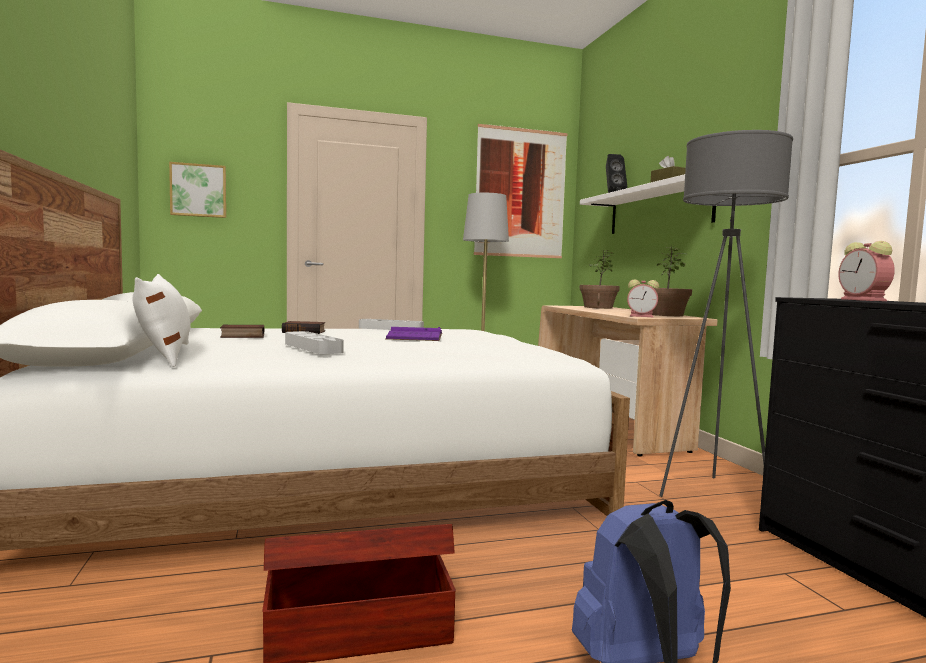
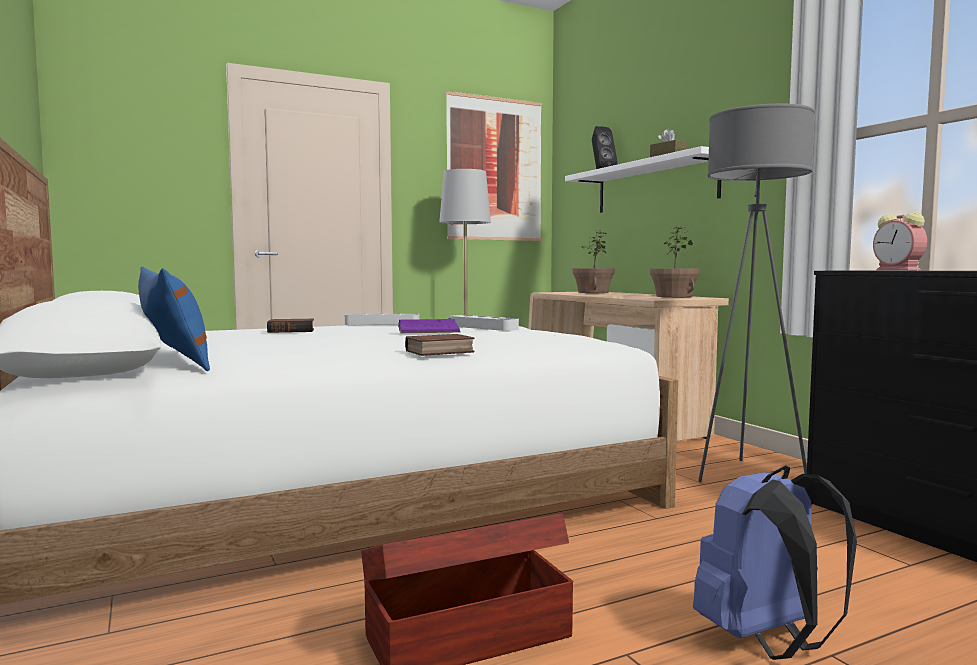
camera: 10 degrees left, 0 degrees up
white pillow [133,274,191,367] -> blue pillow [138,267,210,371]
picture [169,162,226,218] -> none
book [220,325,264,338] -> book moved to [405,334,475,356]
grey tray [285,331,344,354] -> grey tray moved to [450,315,519,331]
alarm clock [627,279,659,317] -> none

